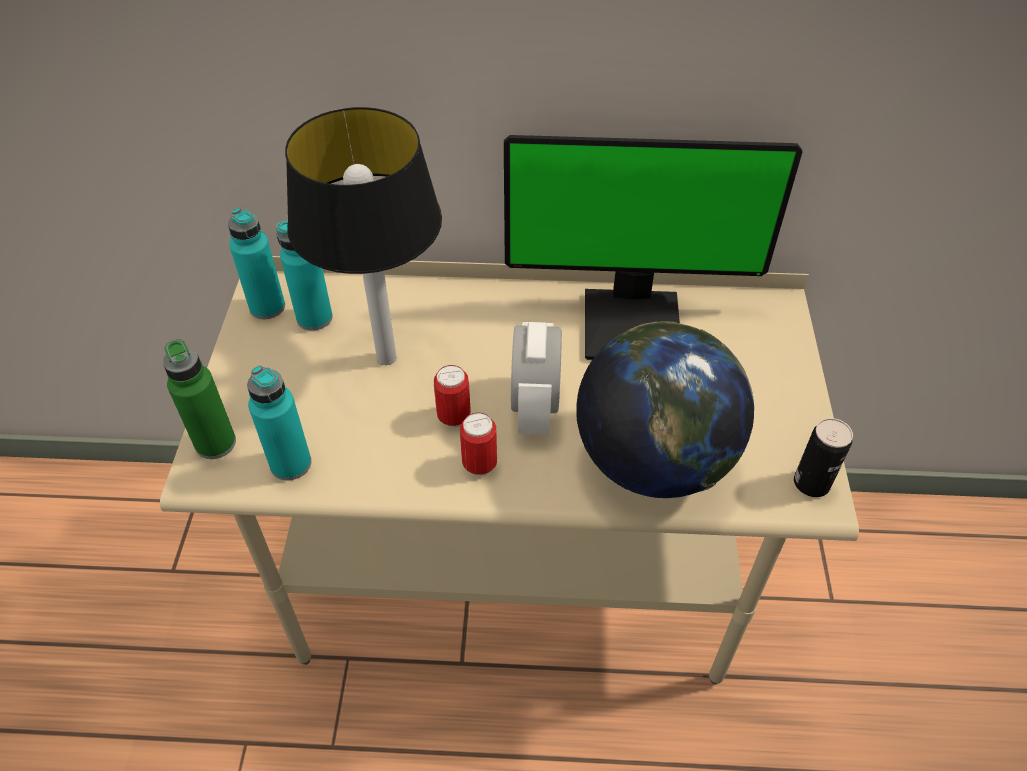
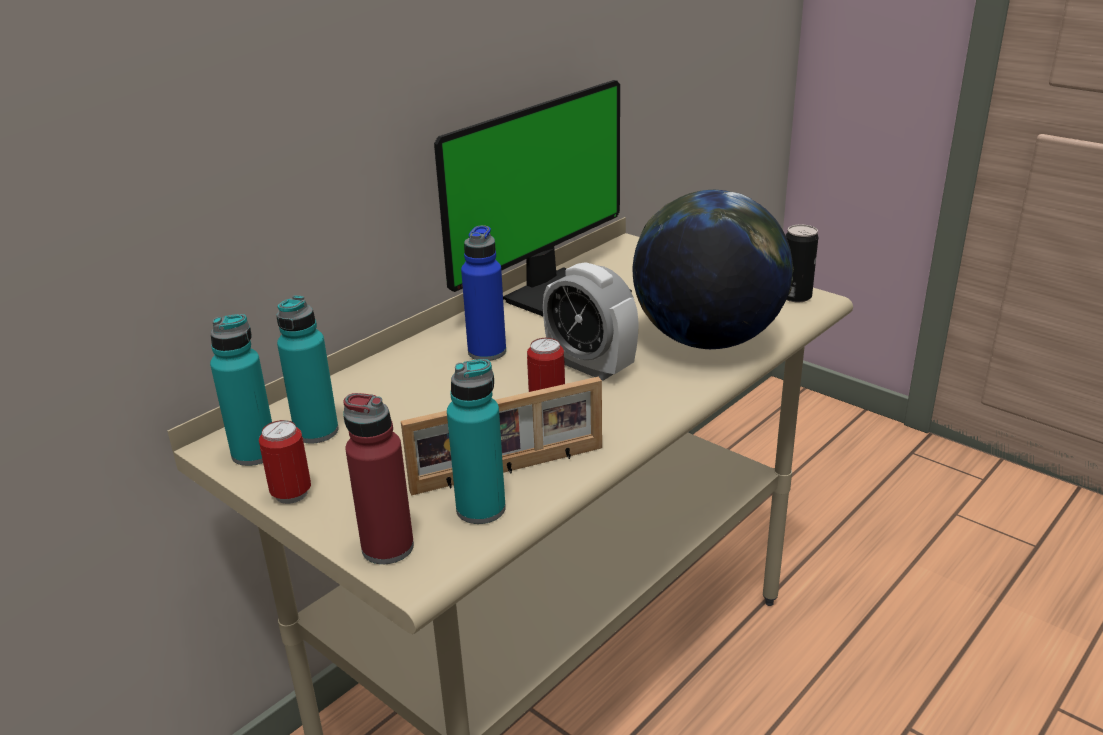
camera: 50 degrees left, 20 degrees down
green bottle [163,339,236,459] -> red bottle [343,393,414,564]
table lamp [285,107,442,365] -> none
can [460,413,497,476] -> can moved to [259,420,311,504]
none -> picture frame [401,377,602,496]
none -> blue bottle [461,225,506,361]

